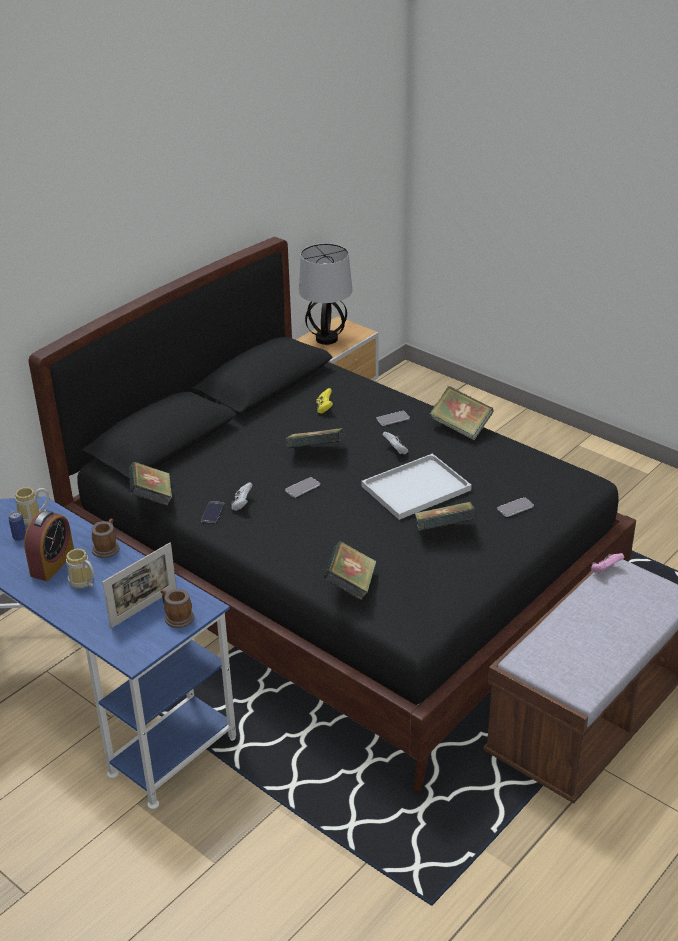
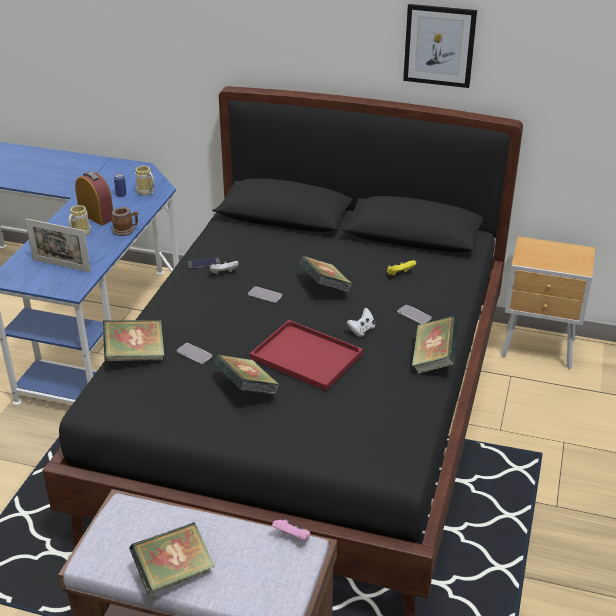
camera: 65 degrees right, 0 degrees up
alarm clock [24,510,74,581] -> alarm clock turned 135 degrees counterclockwise [75,171,113,226]
book [129,462,173,506] -> book moved to [129,522,215,595]
mug [161,589,194,628] -> none
table lamp [299,243,353,345] -> none
white tray [361,453,472,520] -> red tray [250,320,363,391]
phone [497,497,534,517] -> phone moved to [177,343,212,364]
none -> picture [403,4,477,88]

